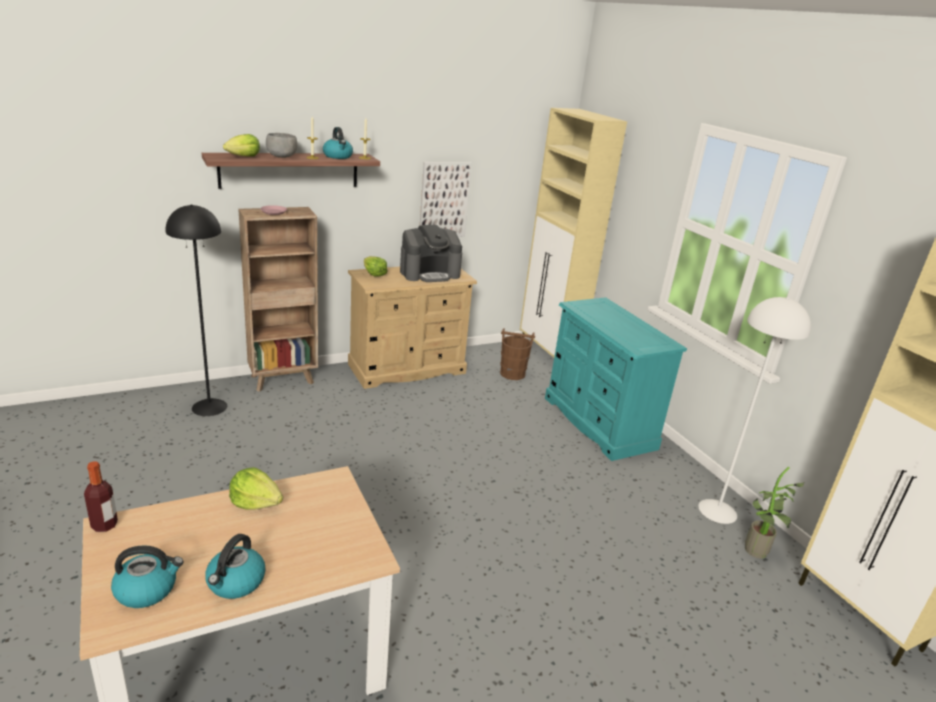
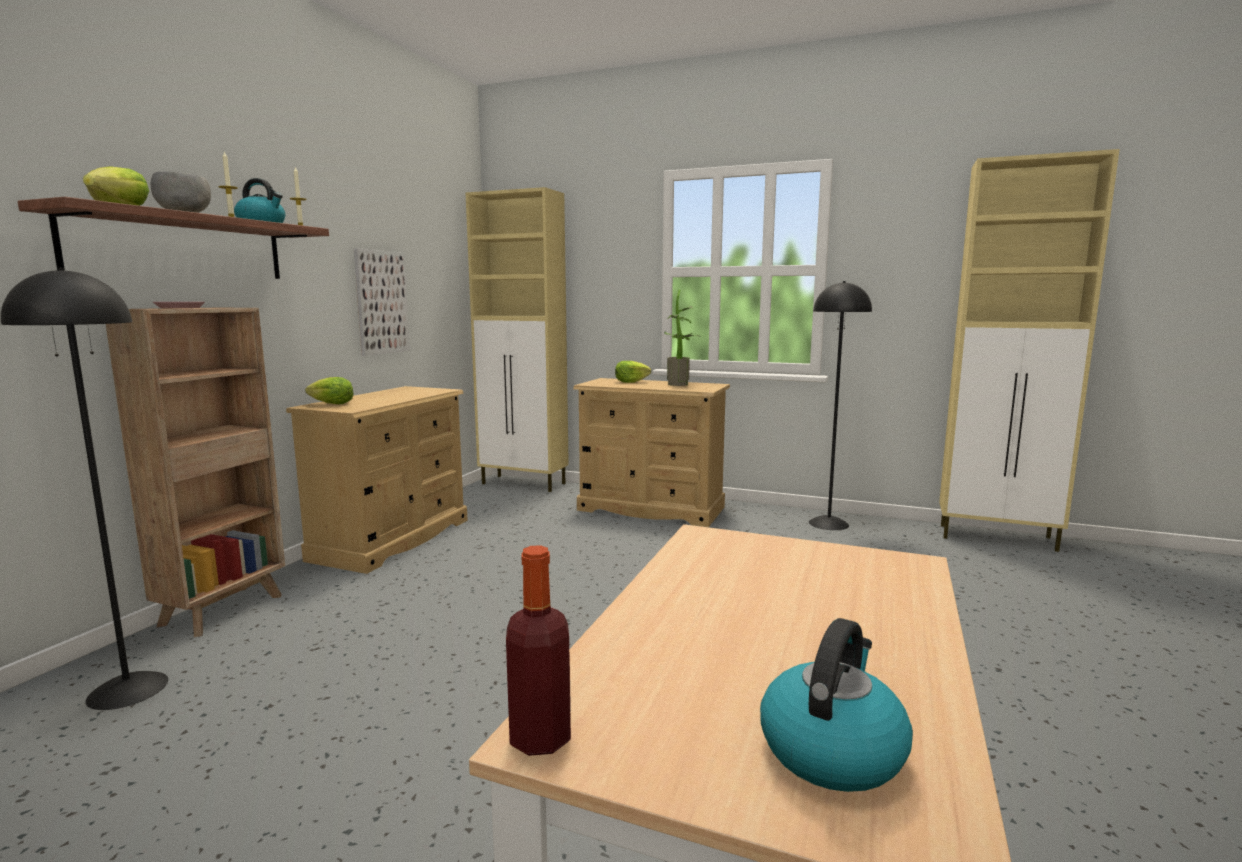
camera: 40 degrees left, 15 degrees down
kettle [205,534,266,599] -> none
lettuce [229,467,283,510] -> lettuce moved to [615,361,651,383]
coffee machine [400,225,462,282] -> none
brown bucket [500,328,535,380] -> none
turquoise dresser [545,297,687,461] -> beige dresser [573,378,730,527]
white floor lamp [698,297,811,524] -> black floor lamp [809,281,872,530]
potted plant [745,467,805,559] -> potted plant moved to [664,289,701,386]

